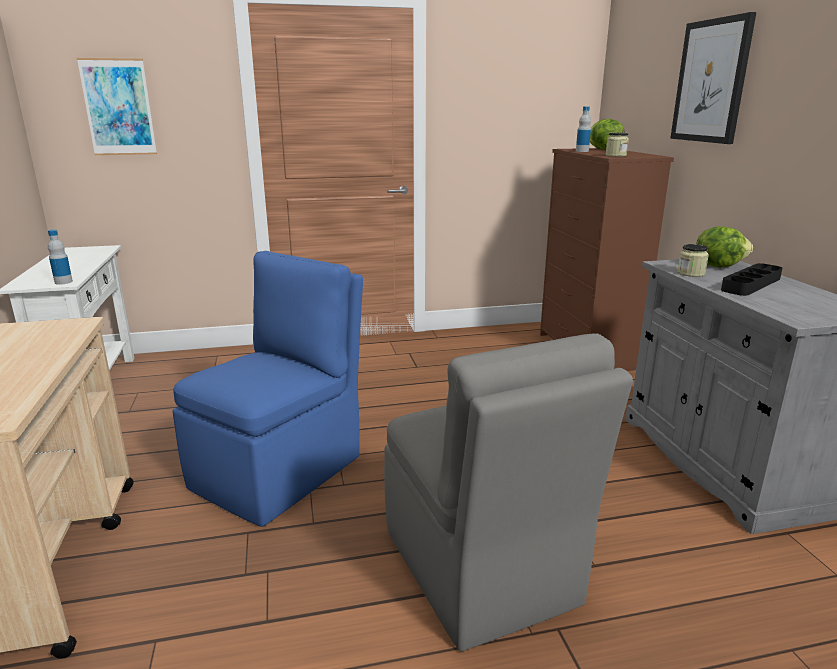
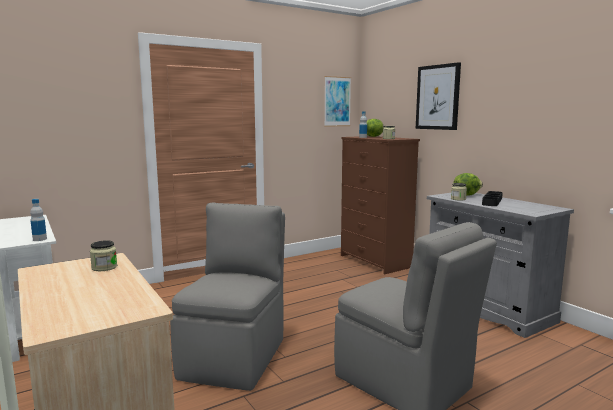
camera: 20 degrees left, 10 degrees down
picture [77,58,157,155] -> picture moved to [324,76,351,127]
blue chair [173,251,363,527] -> grey chair [170,203,285,391]
none -> jar [90,240,117,271]

